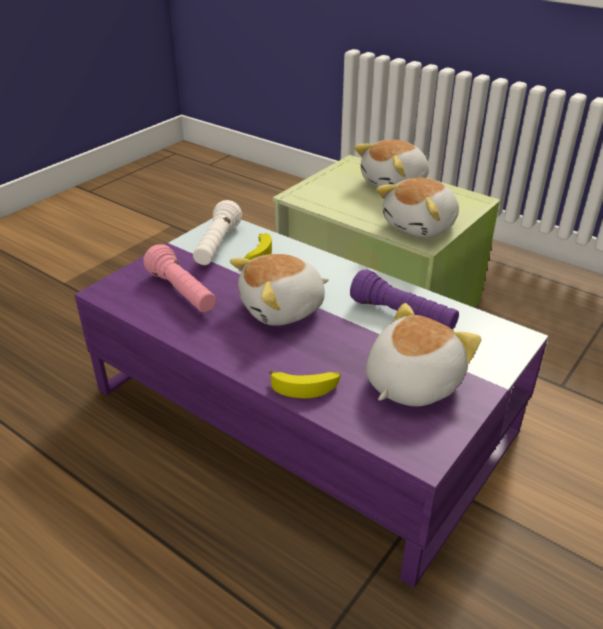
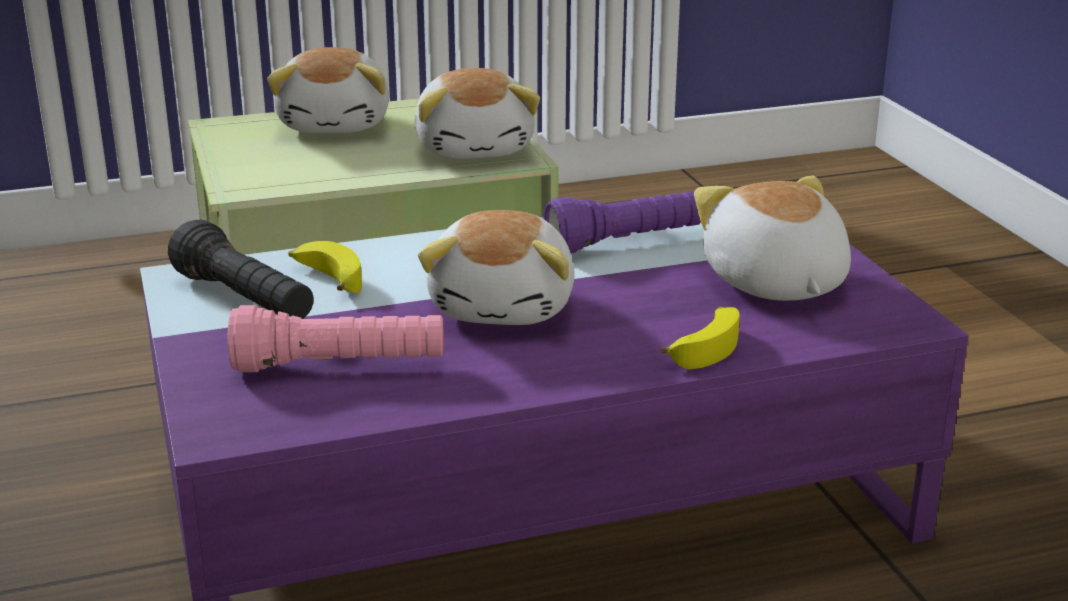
camera: 55 degrees left, 10 degrees down
white flashlight [193,200,242,265] -> black flashlight [168,219,314,319]

